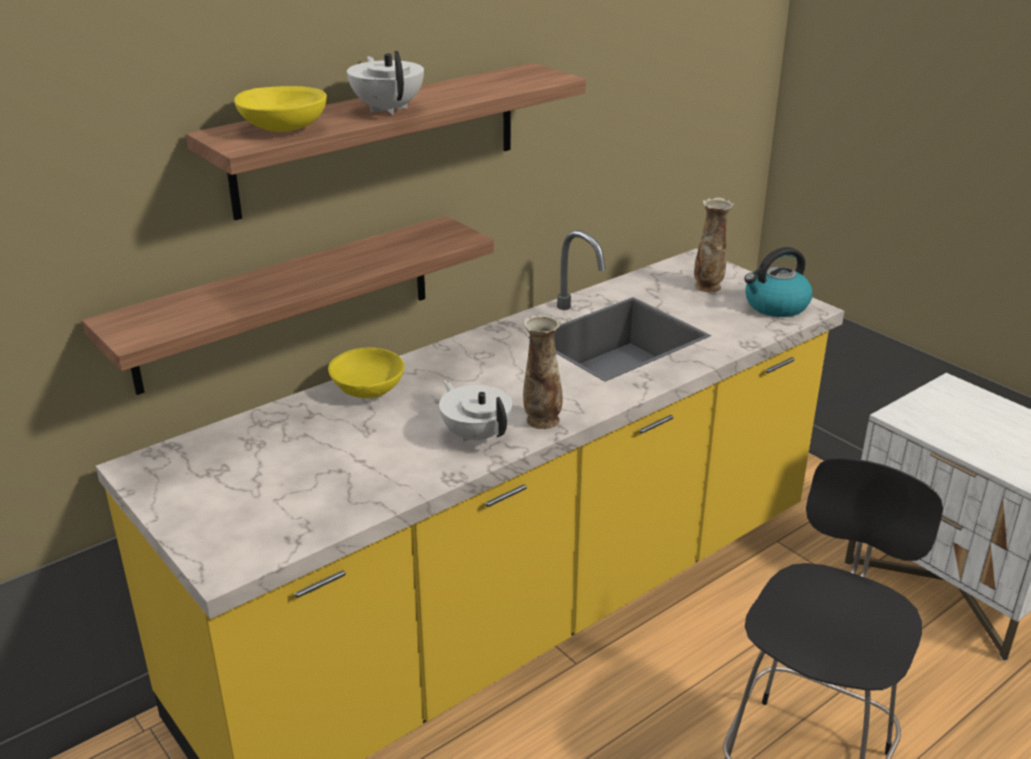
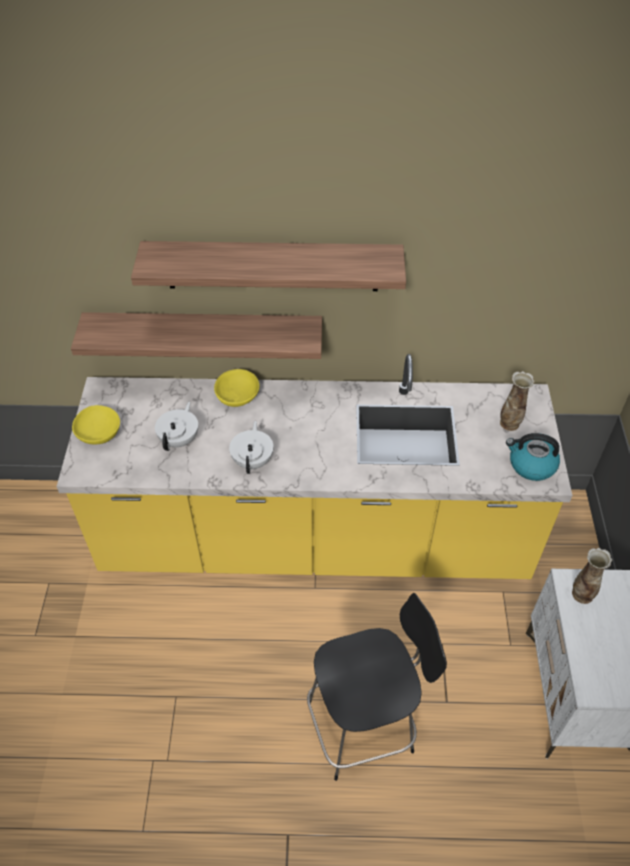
camera: 40 degrees right, 20 degrees up
yellow bowl [234,86,327,132] -> yellow bowl moved to [72,405,120,444]
white teapot [347,51,424,115] -> white teapot moved to [155,401,198,451]
vase [523,313,563,429] -> vase moved to [572,548,612,604]

